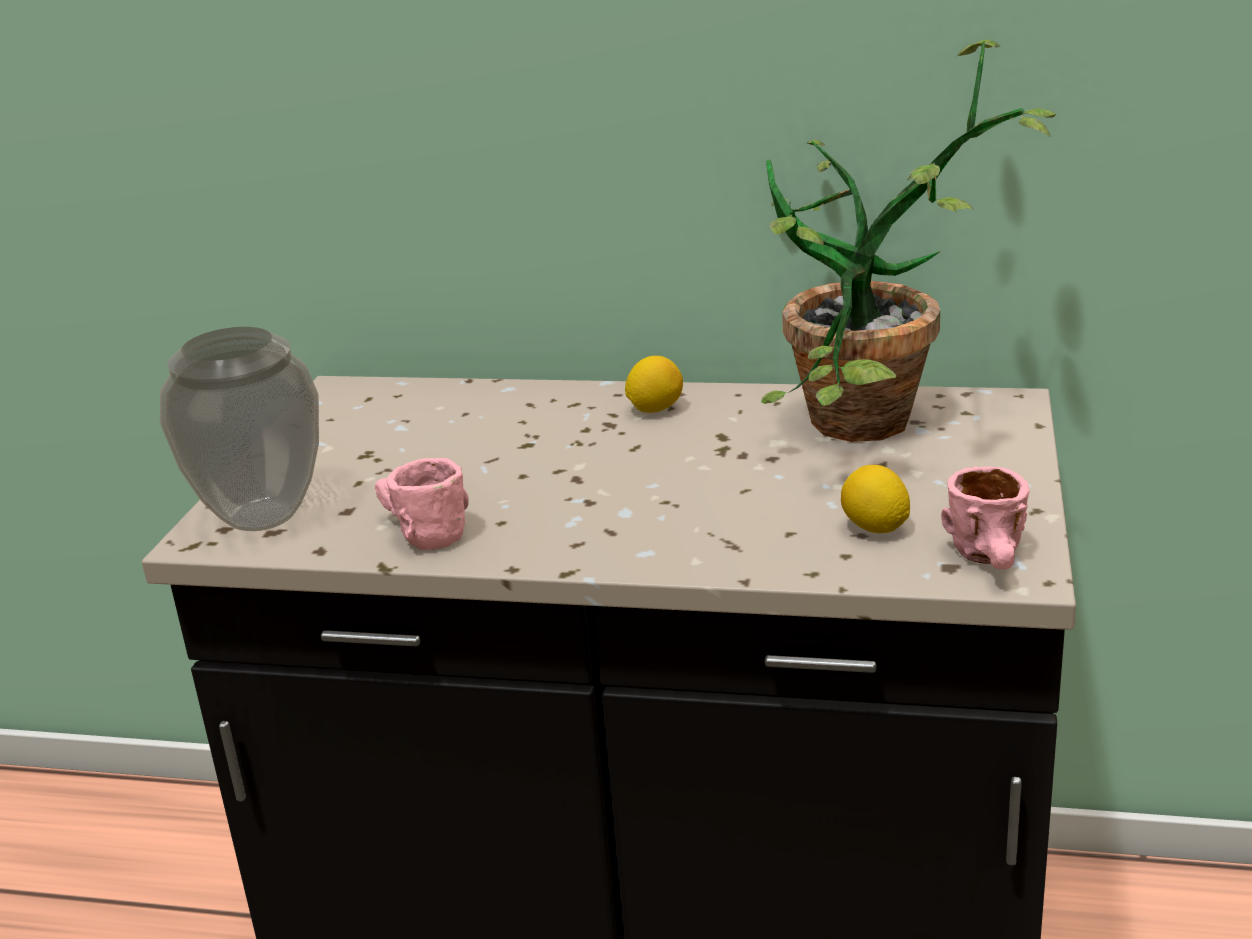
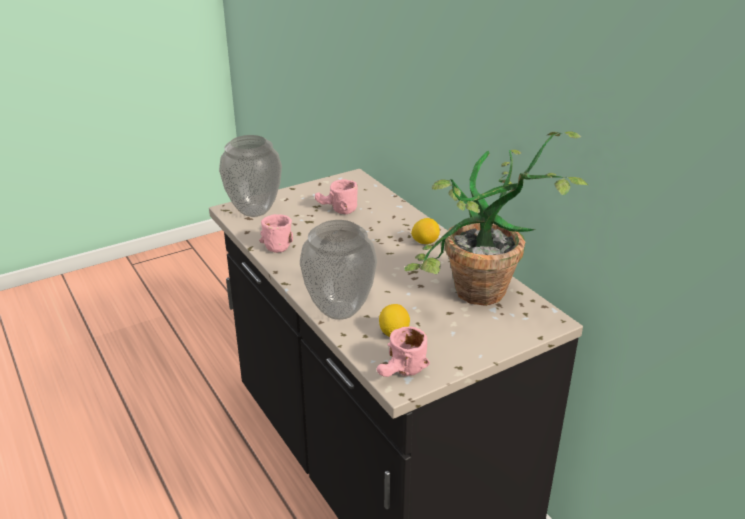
camera: 45 degrees right, 5 degrees up
none -> vase [300,220,377,320]
none -> pink mug [315,179,358,214]

